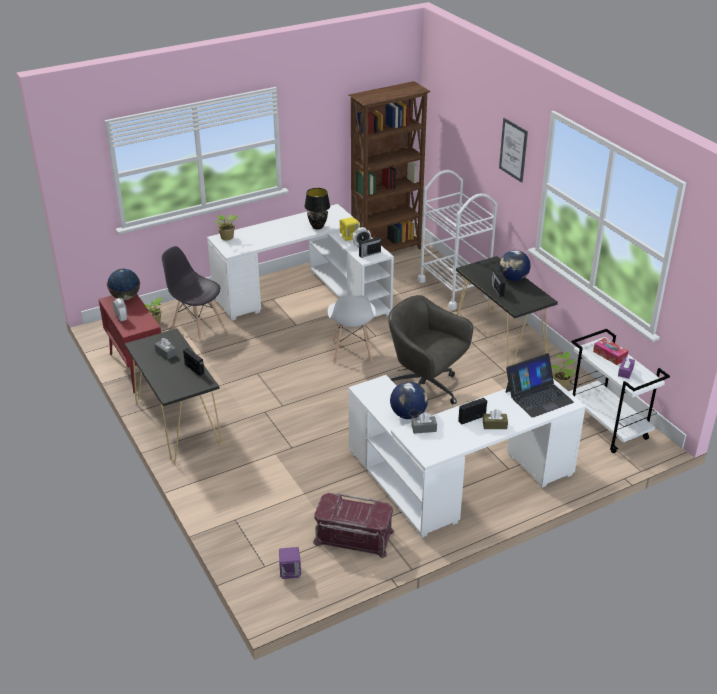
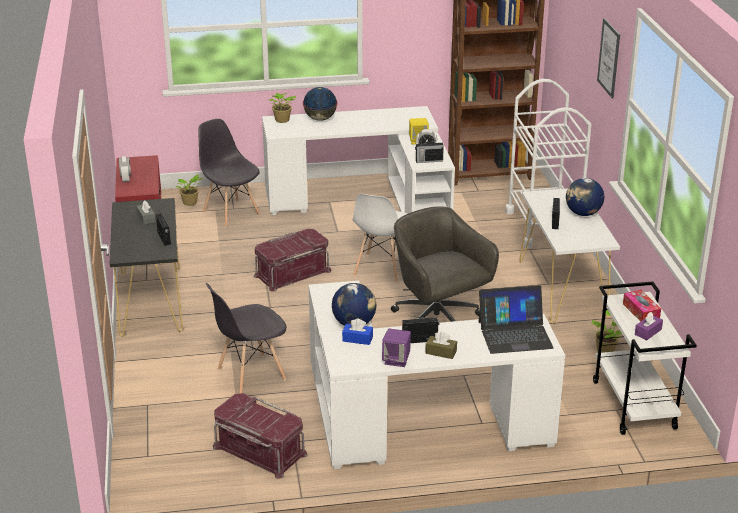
camera: 20 degrees right, 5 degrees down
globe [107,269,140,300] -> globe moved to [303,87,338,121]
purple speaker [279,547,301,579] -> purple speaker moved to [382,329,411,367]
black table lamp [304,188,330,229] -> none
grey tissue box [412,412,437,434] -> blue tissue box [342,319,373,345]
black console table [456,256,558,367] -> white console table [519,189,620,324]
none -> grey chair [206,283,286,394]
none -> red storage box [254,229,332,292]

